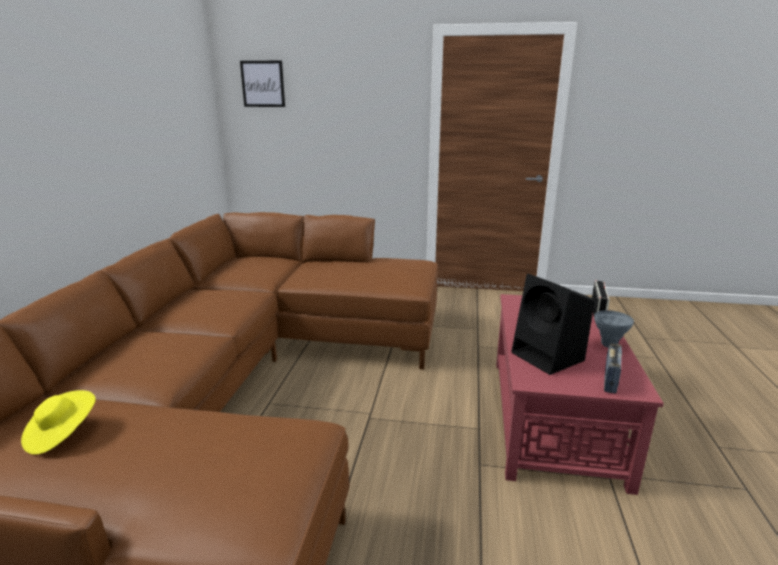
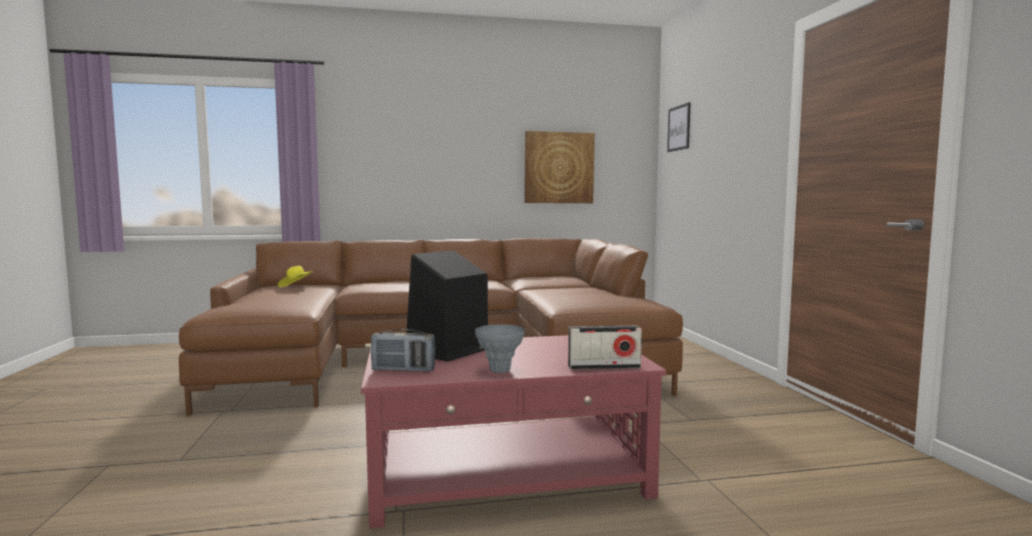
camera: 70 degrees right, 15 degrees down
none -> picture [524,131,595,203]

